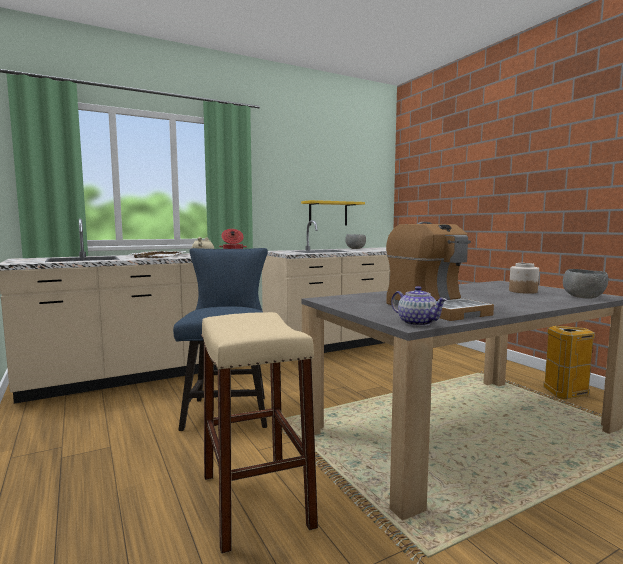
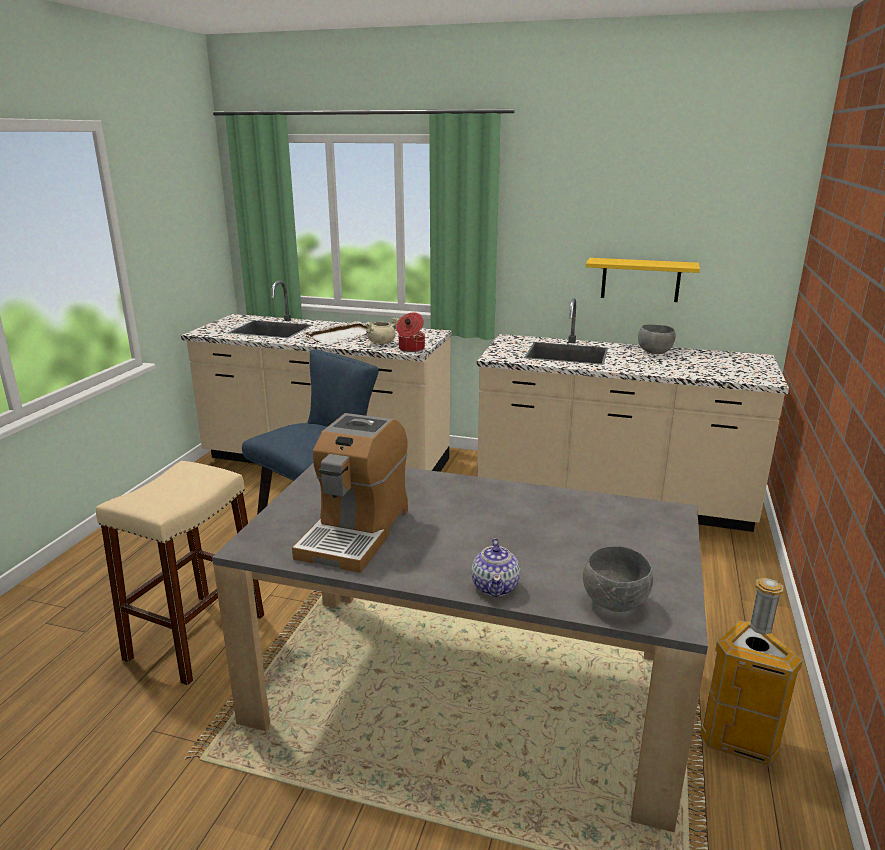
camera: 45 degrees right, 15 degrees up
teapot [391,286,447,326] -> teapot moved to [471,538,520,597]
jar [509,263,539,294] -> none

